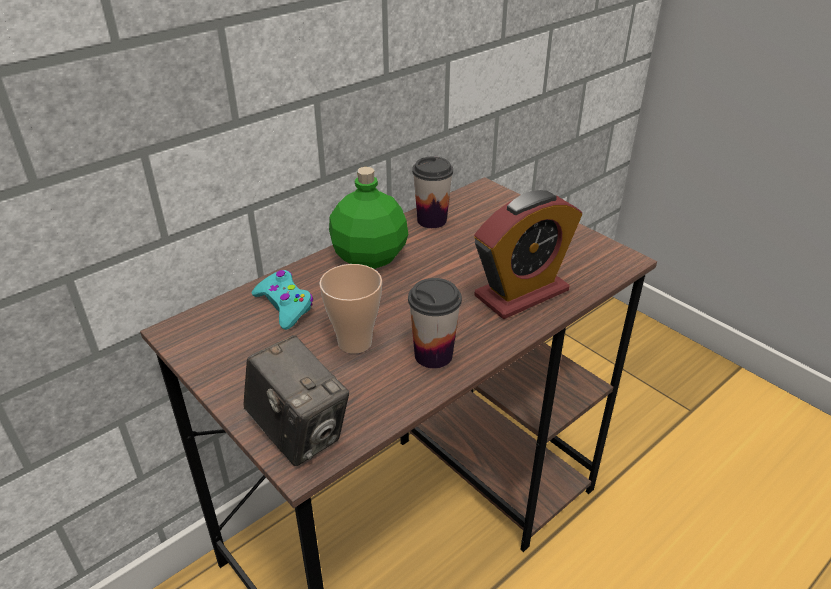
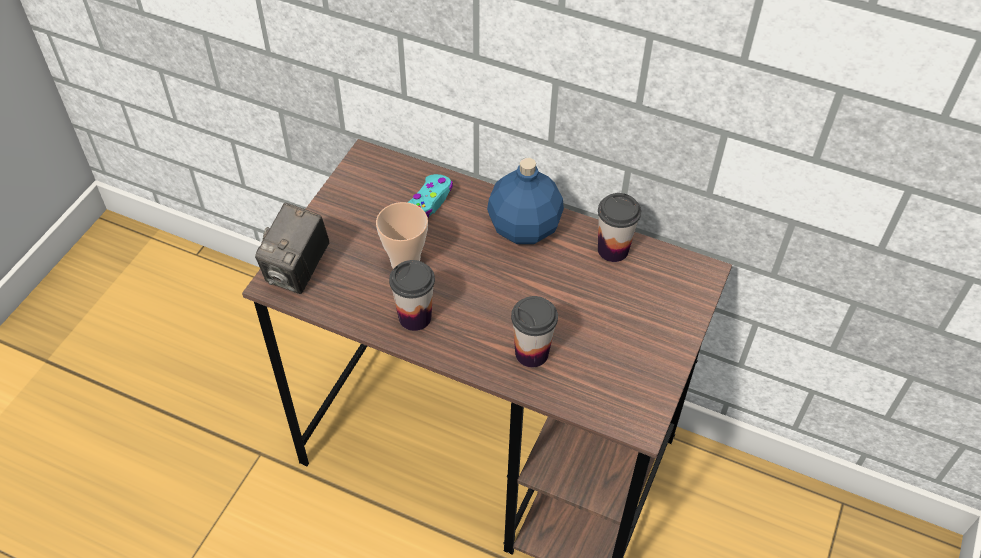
camera: 65 degrees right, 15 degrees up
green bottle [329,167,408,269] -> blue bottle [487,158,564,244]
alarm clock [474,190,583,319] -> cup [511,296,558,367]

